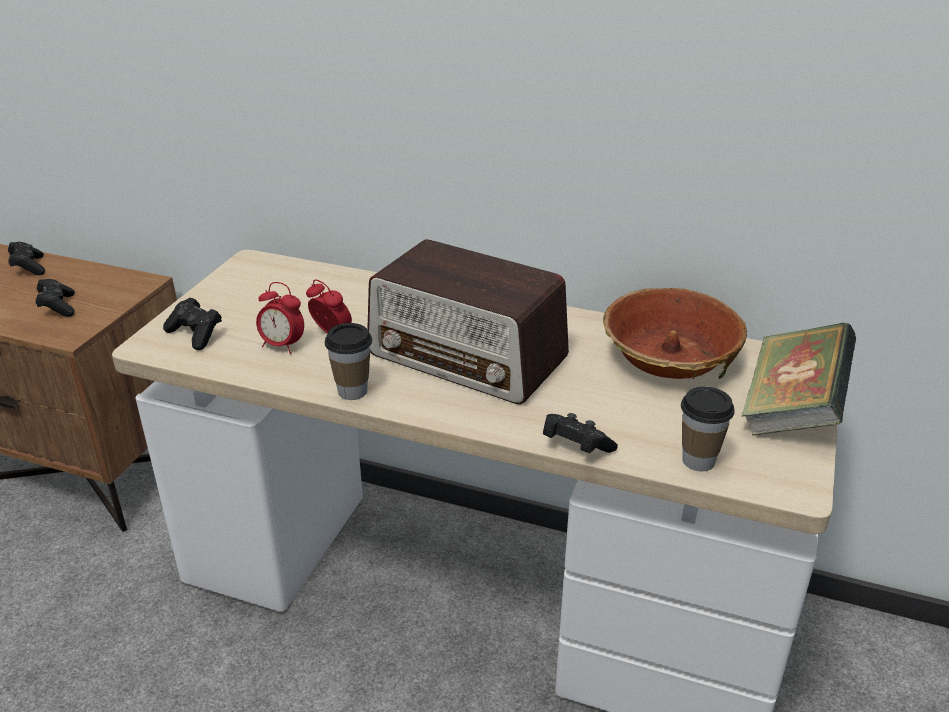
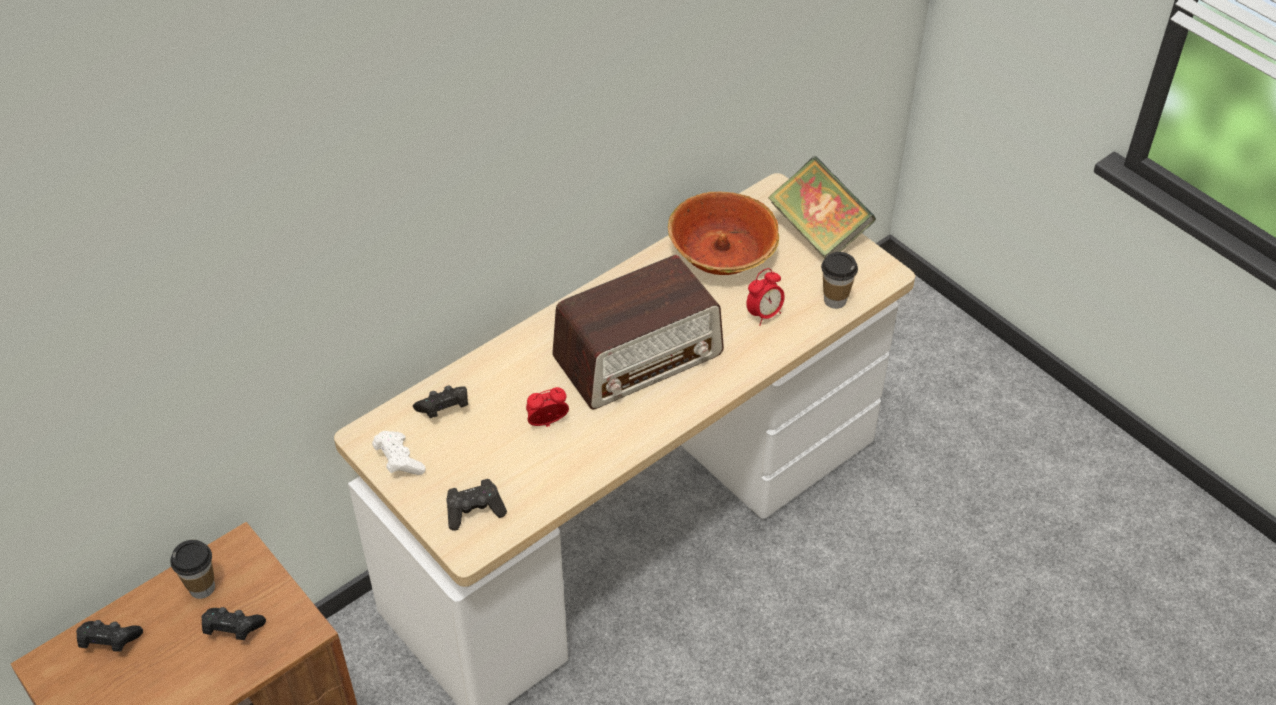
camera: 60 degrees left, 15 degrees up
alarm clock [256,282,304,354] -> alarm clock moved to [747,268,785,326]
cup [325,323,372,400] -> cup moved to [170,540,215,599]
black game controller [543,413,618,453] -> black game controller moved to [413,386,468,418]
none -> white game controller [372,431,426,475]

